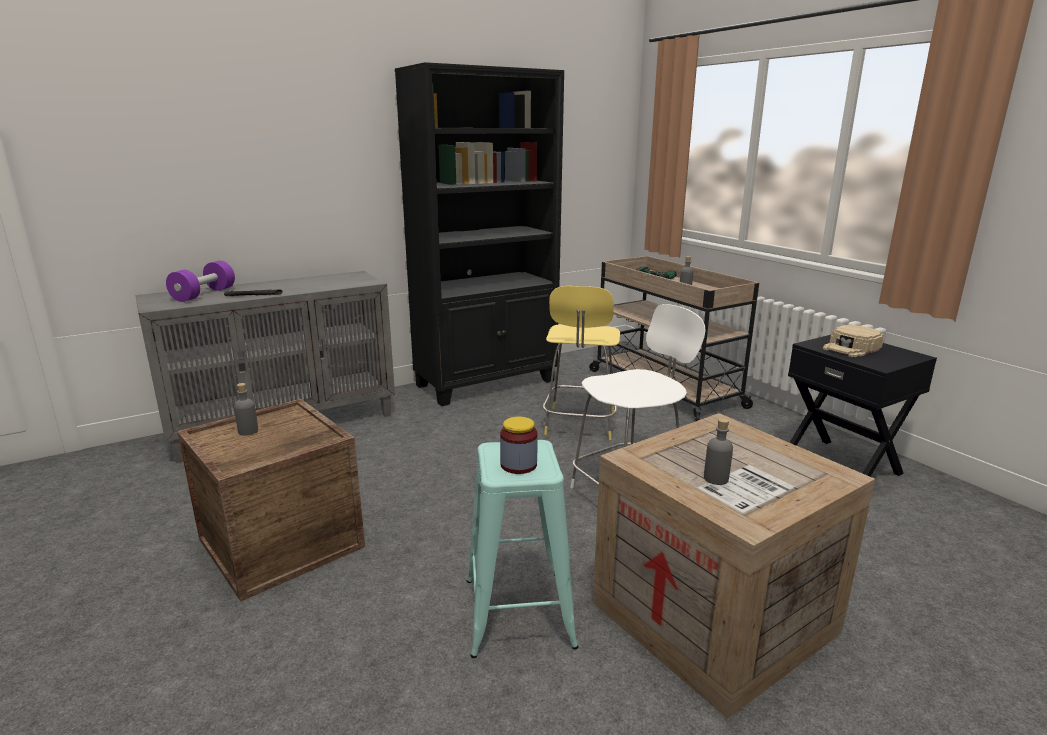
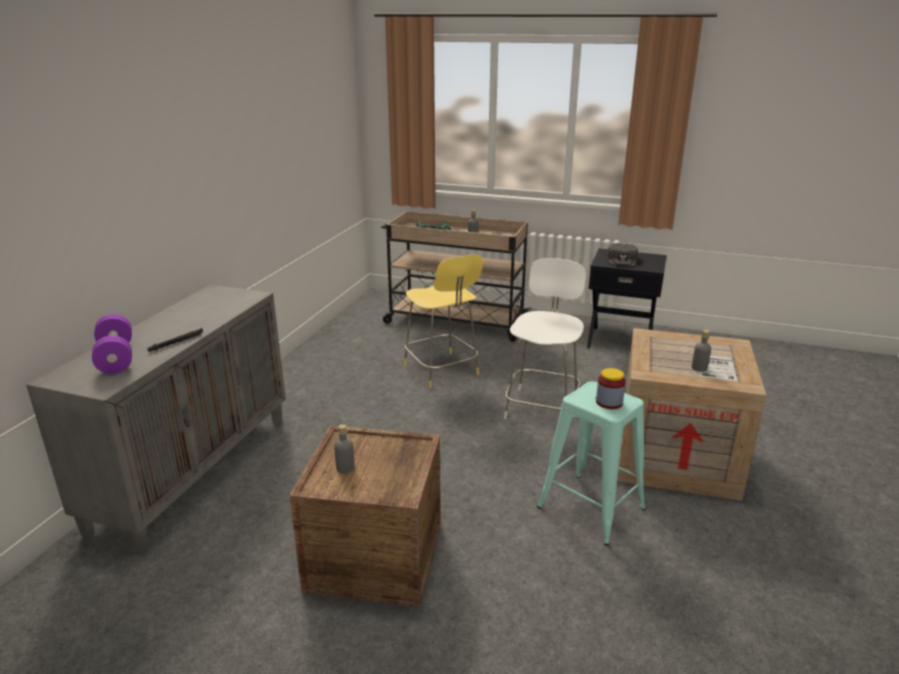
camera: 40 degrees left, 5 degrees up
black bookcase [395,62,564,406] -> none
beige cap [823,324,884,357] -> black cap [607,243,638,267]

